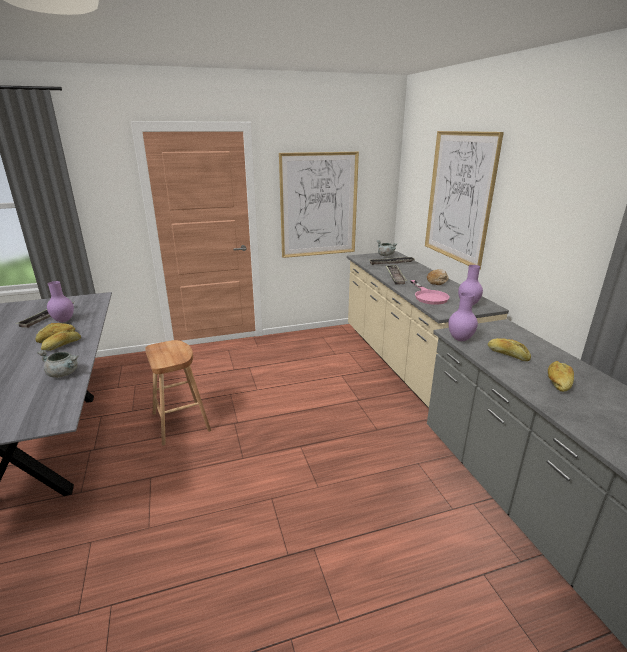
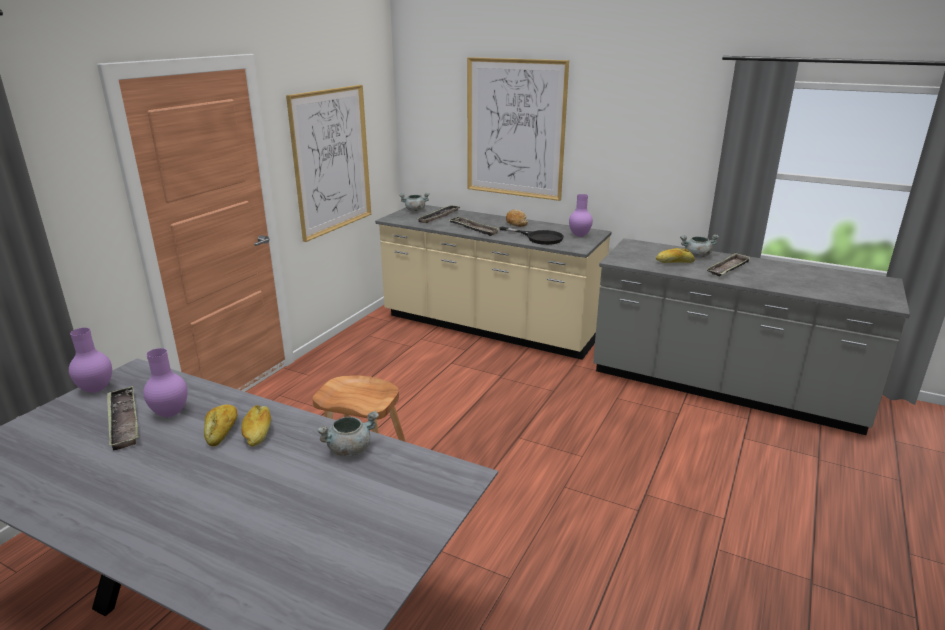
camera: 45 degrees left, 0 degrees up
pink frying pan [410,280,449,305] -> black frying pan [500,227,564,245]
purple vase [448,292,478,341] -> purple vase moved to [69,328,112,393]
bread [548,361,574,392] -> tray [706,252,751,277]
none -> grey cooking pot [680,234,719,258]

